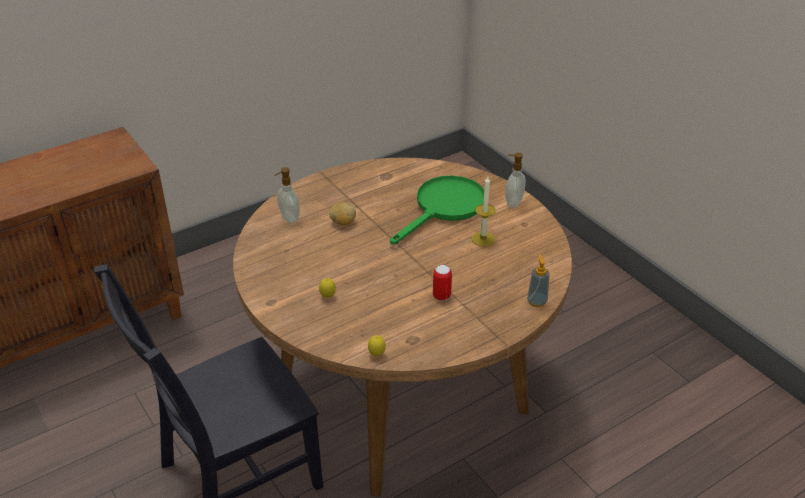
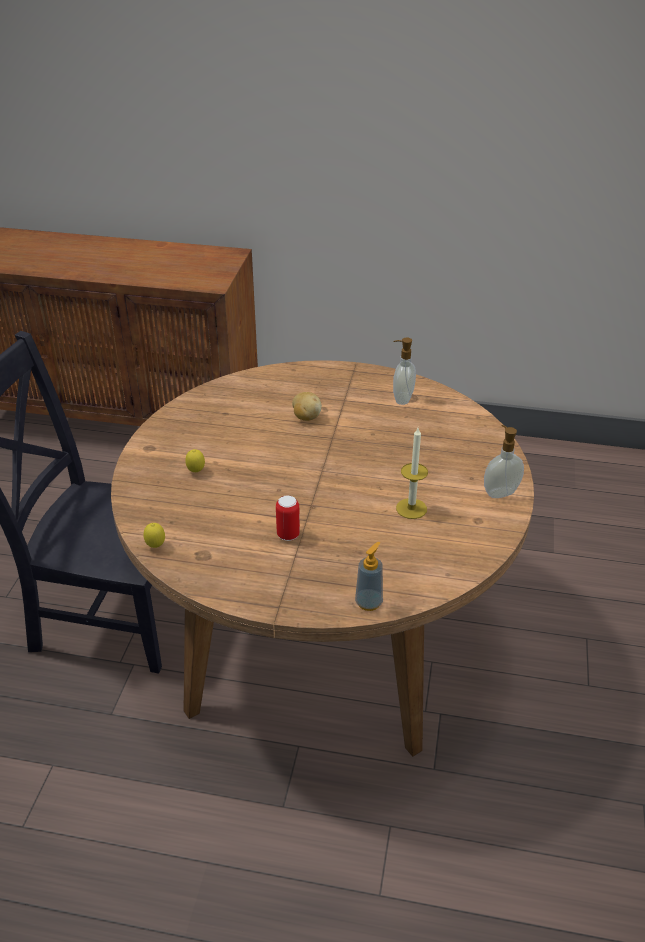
camera: 45 degrees right, 0 degrees up
soap dispenser [275,167,300,223] -> soap dispenser moved to [393,338,416,405]
green frying pan [390,176,484,245] -> none

